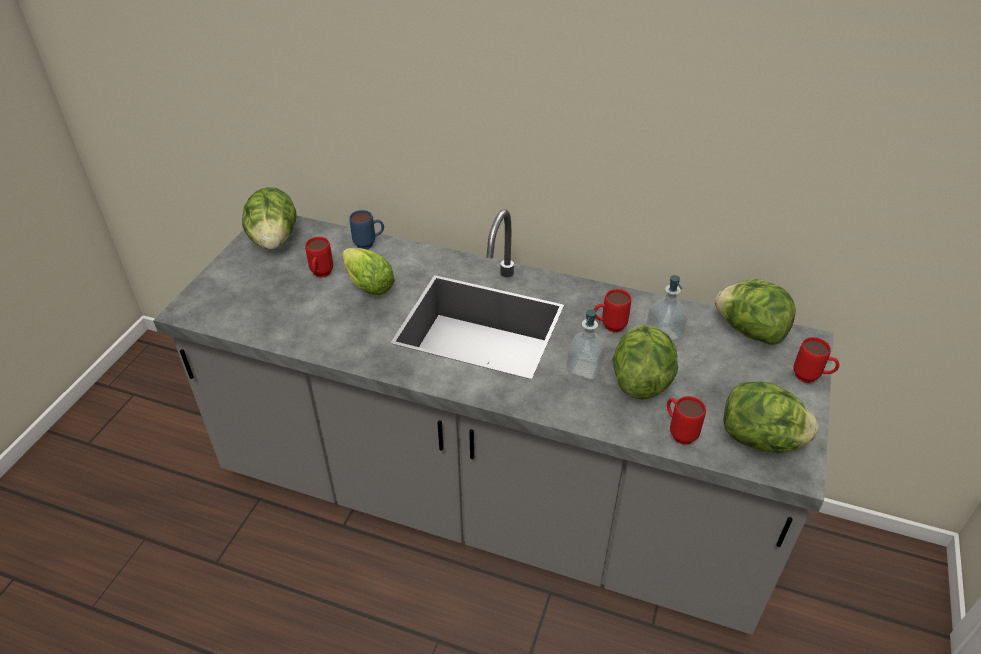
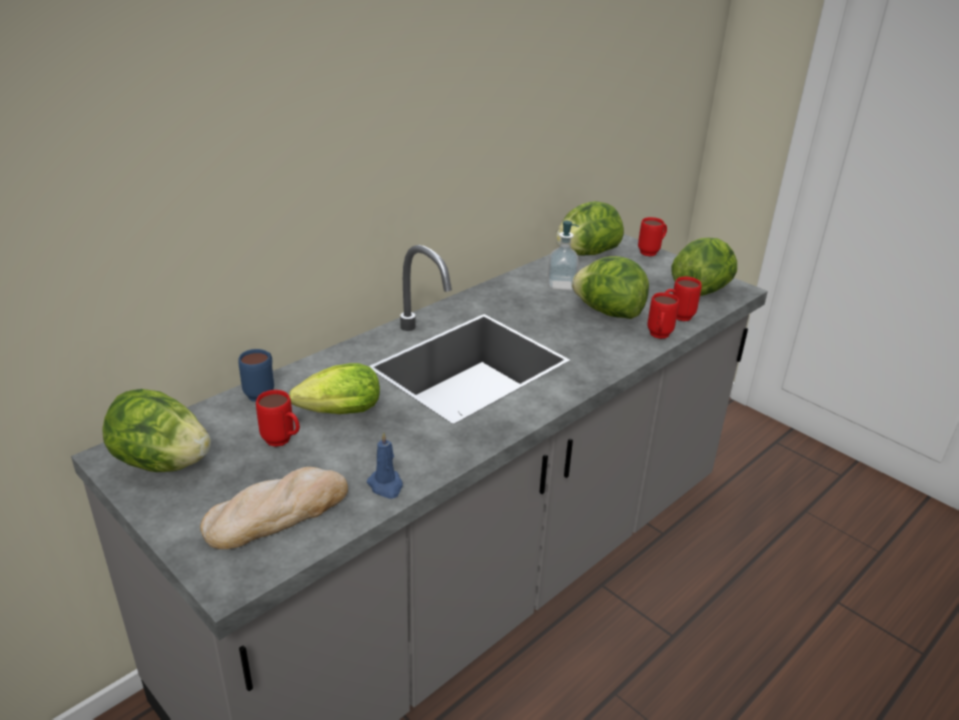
camera: 65 degrees left, 10 degrees down
soap dispenser [567,309,606,380] -> none
red mug [594,289,631,333] -> red mug moved to [647,292,679,339]
none -> bread [200,467,348,549]
none -> blue candle [367,432,403,499]

